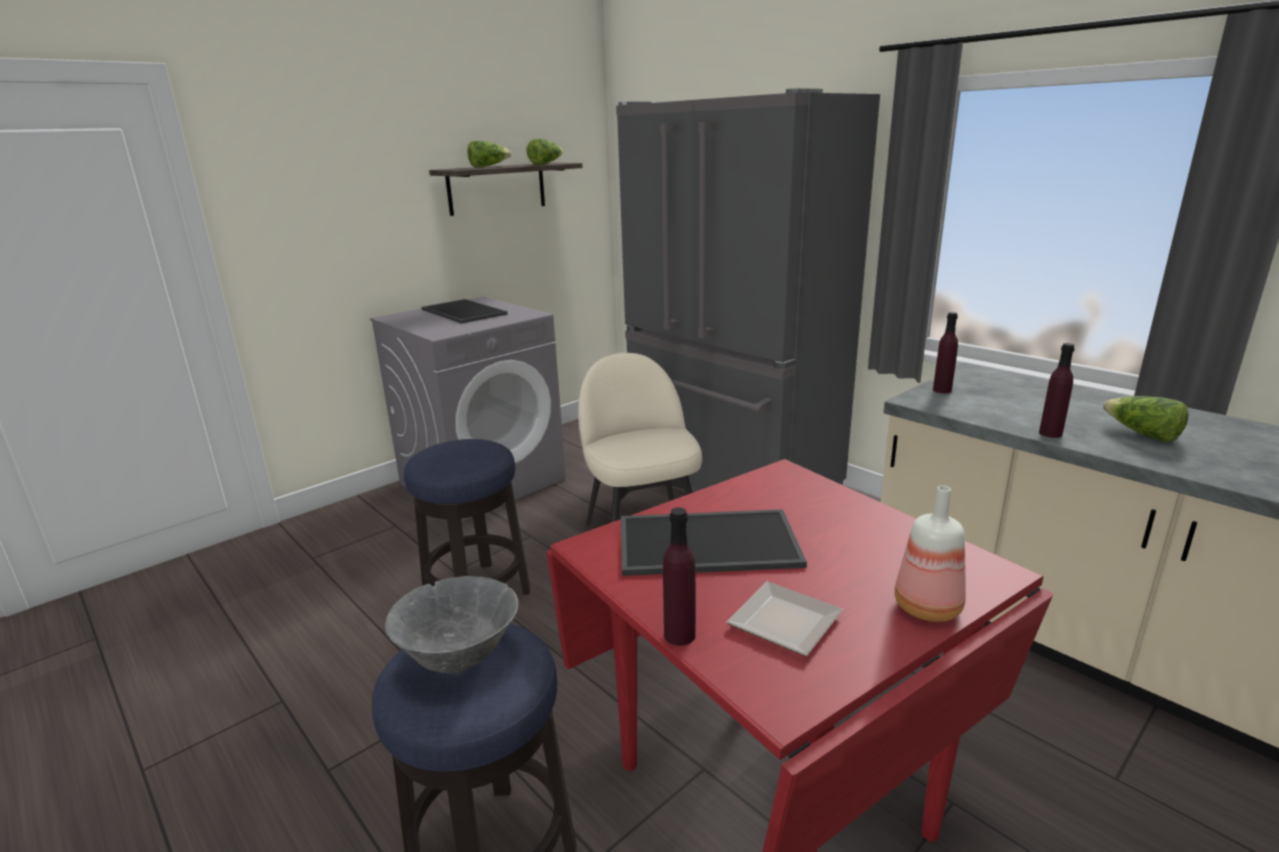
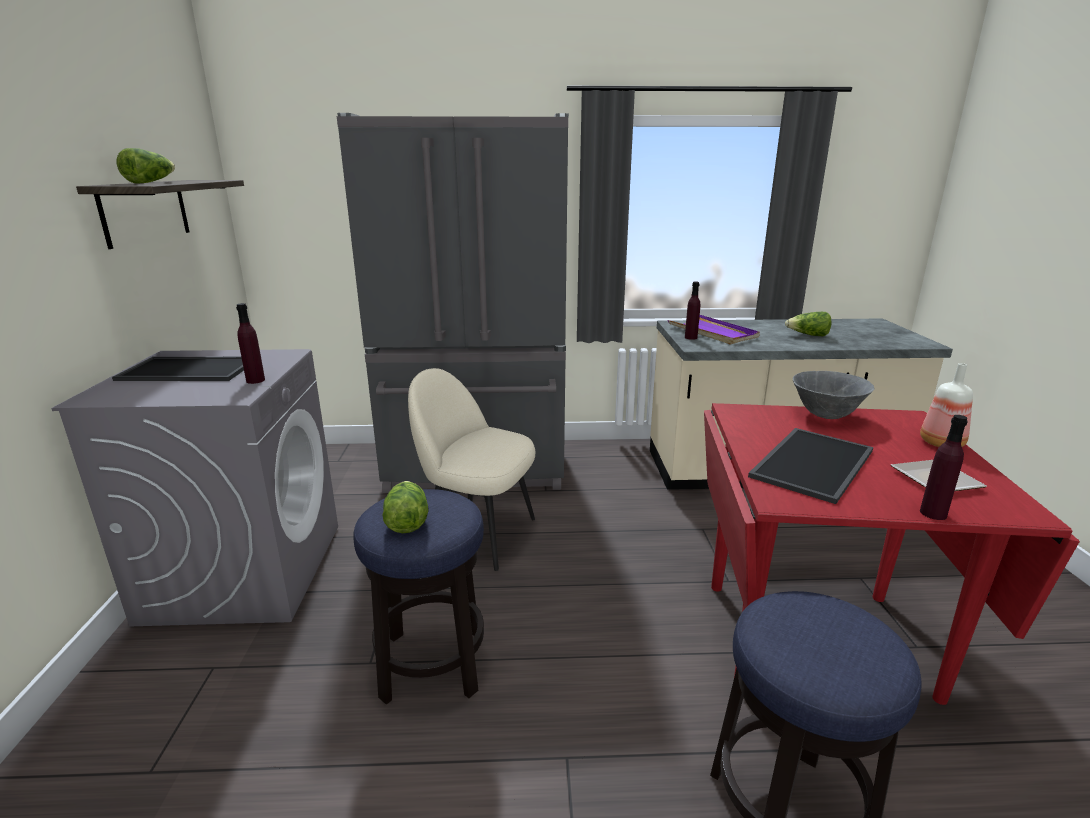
camera: 50 degrees left, 0 degrees up
grey bowl [385,576,518,673] -> grey bowl moved to [793,371,874,419]
lettuce [526,139,563,165] -> lettuce moved to [382,481,429,533]
purple bottle [1039,343,1075,438] -> purple bottle moved to [236,303,265,384]
none -> purple tray [668,315,760,344]

